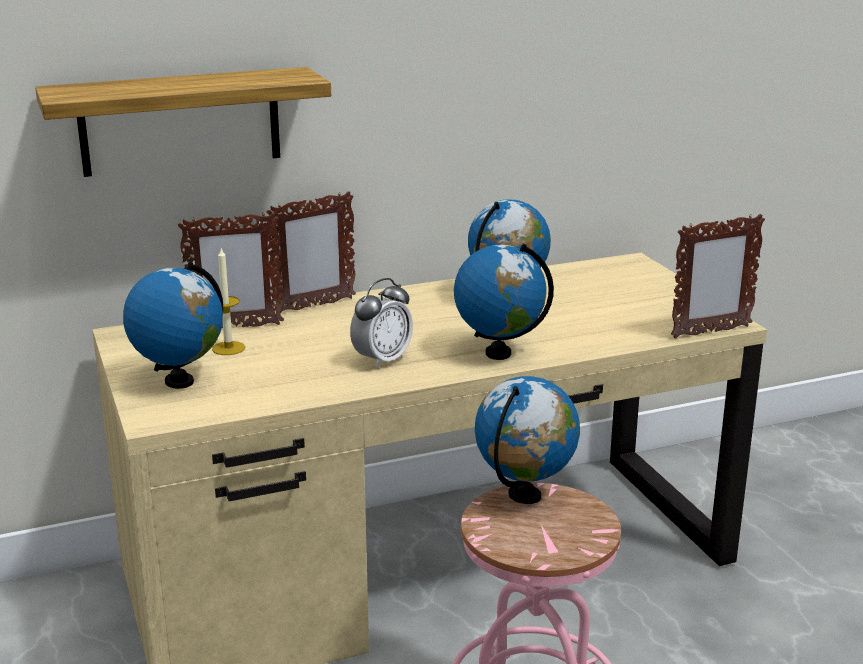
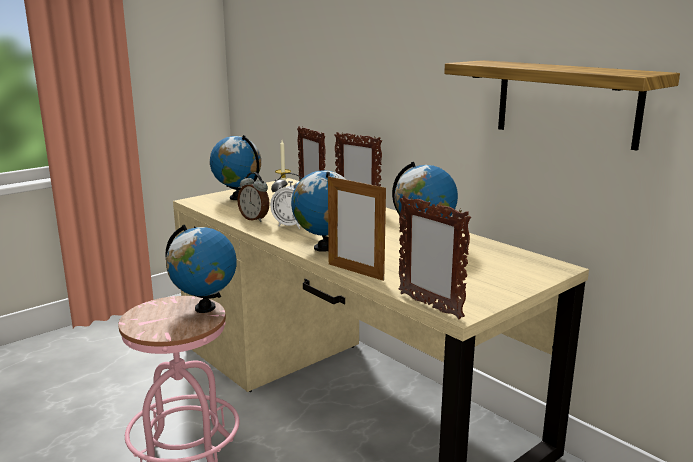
camera: 70 degrees right, 5 degrees down
shelf [35,67,331,177] -> shelf moved to [444,60,680,151]
none -> alarm clock [237,172,270,222]
none -> picture frame [328,175,386,281]

